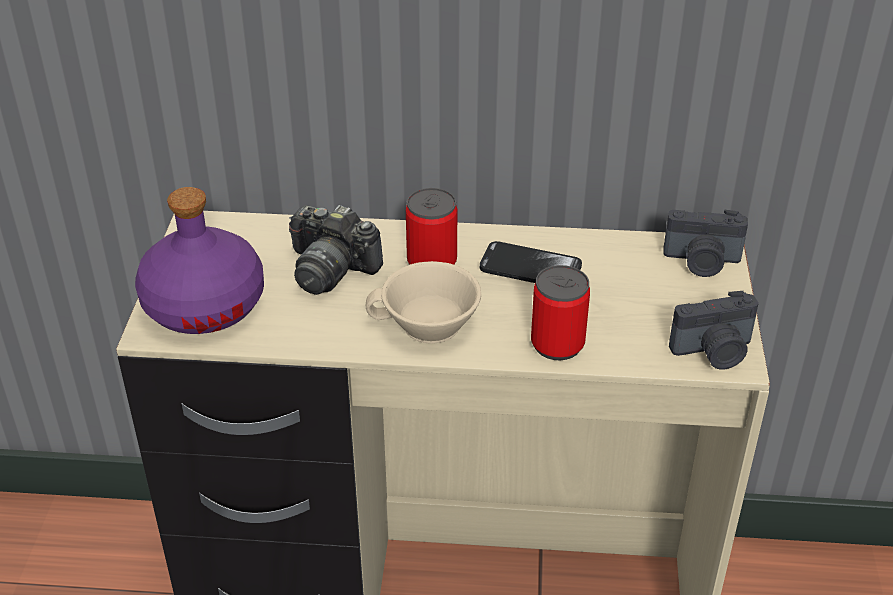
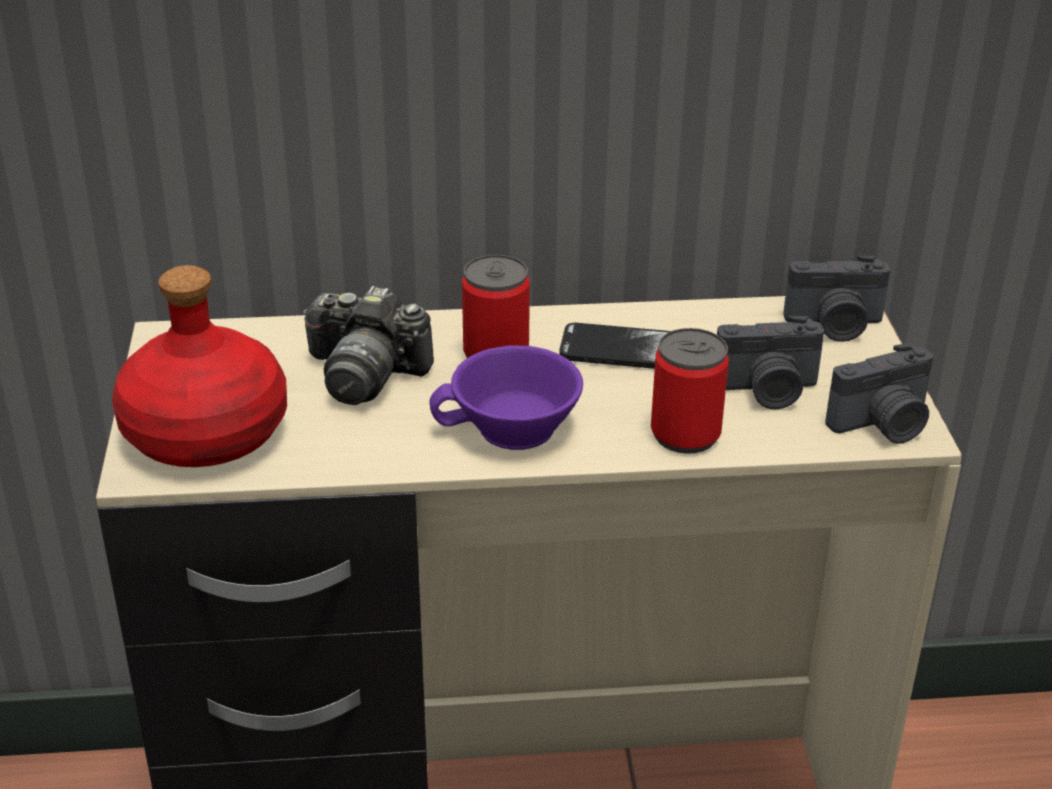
camera: 10 degrees left, 5 degrees down
purple bottle [135,187,264,334] -> red bottle [112,265,287,467]
beige cup [366,261,481,344] -> purple cup [429,346,583,450]
none -> camera [717,316,824,410]

